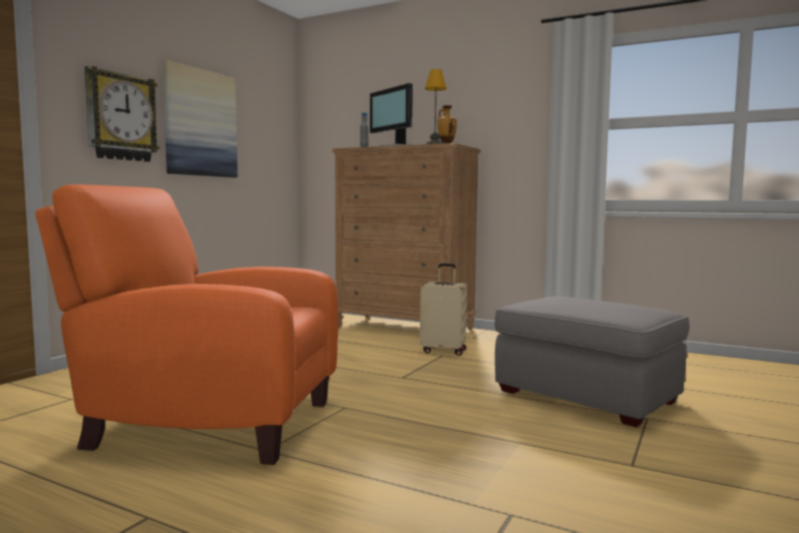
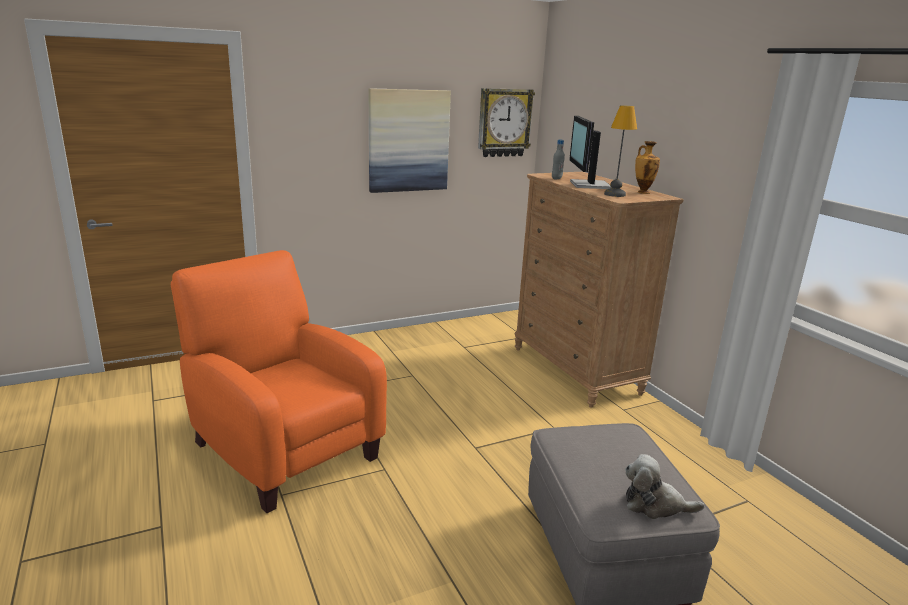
camera: 35 degrees right, 15 degrees up
wall clock [85,66,159,162] -> wall clock moved to [478,88,535,157]
beige suitcase [420,263,467,356] -> none
none -> plush toy [625,454,705,519]

